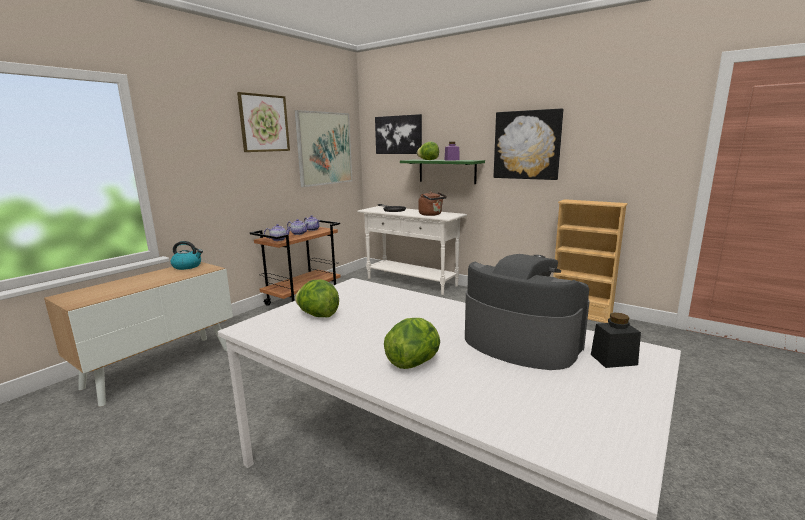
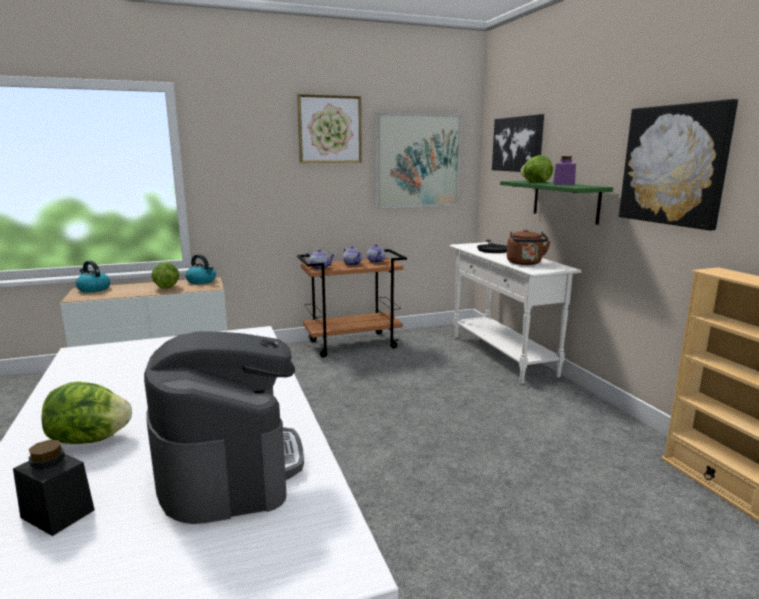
camera: 35 degrees right, 0 degrees up
lettuce [295,280,339,317] -> lettuce moved to [151,262,179,289]
black jar [591,312,641,368] -> black jar moved to [13,440,95,536]
none -> kettle [76,261,110,293]

